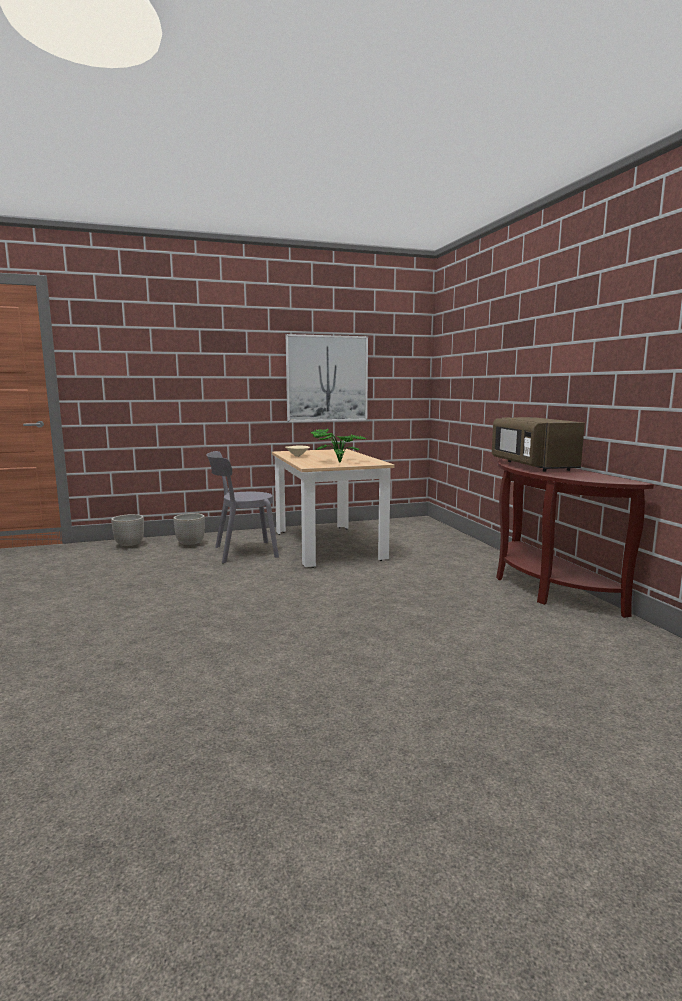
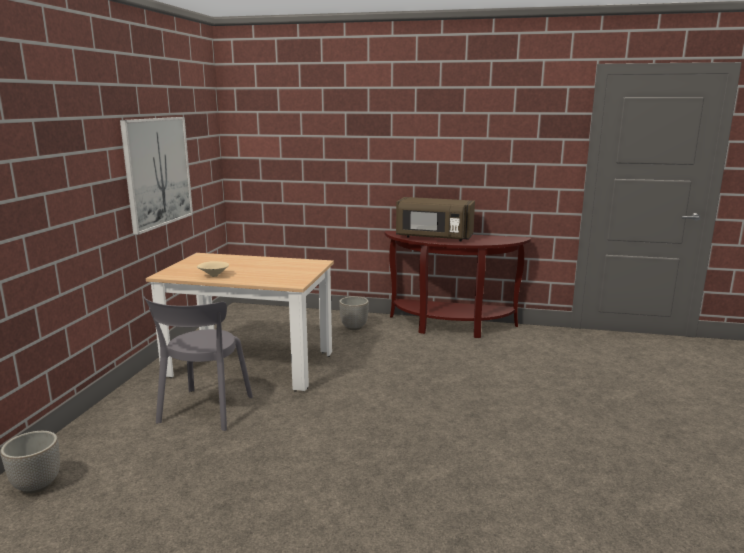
camera: 60 degrees left, 5 degrees up
planter [173,513,205,547] -> planter moved to [339,296,369,330]
potted plant [311,429,367,463] -> none

